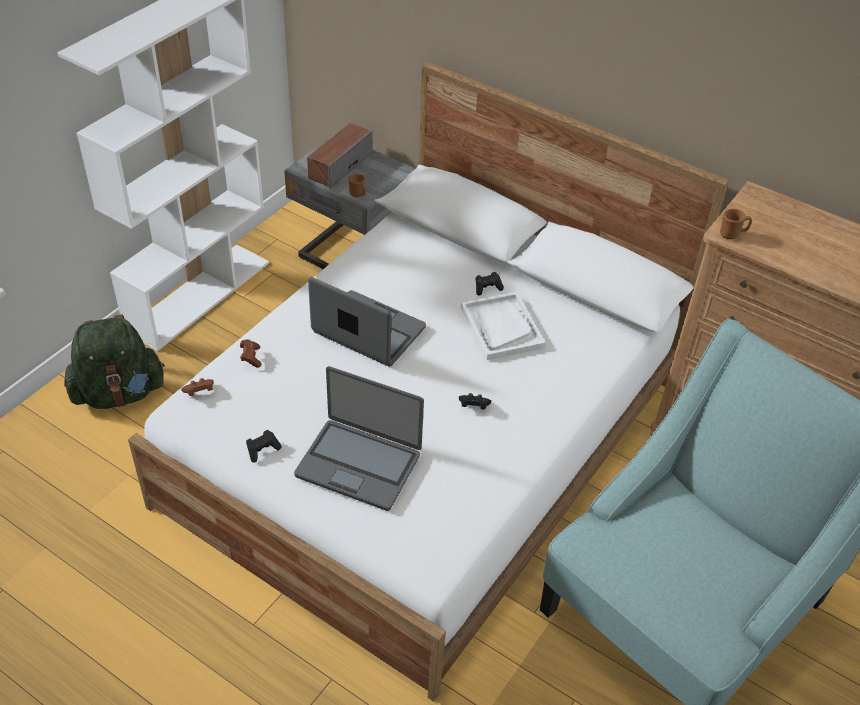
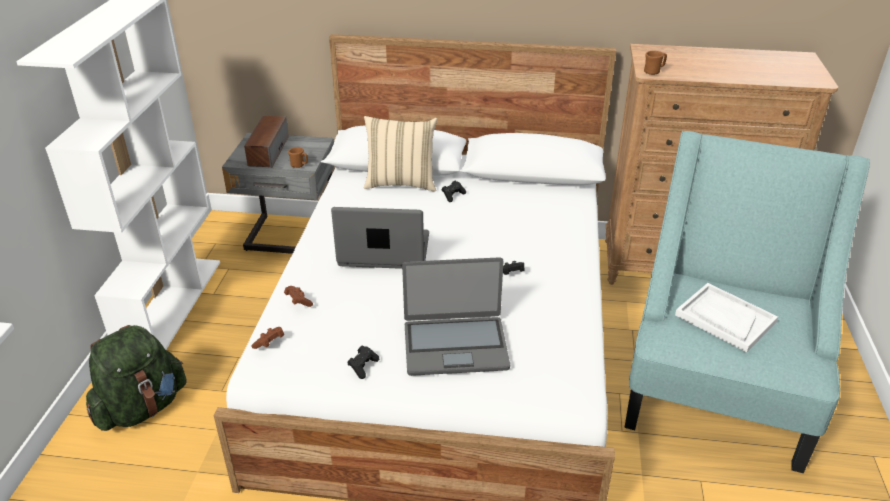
camera: 25 degrees left, 10 degrees down
white tray [461,292,545,360] -> white tray moved to [675,283,778,353]
none -> beige pillow [364,116,437,192]

